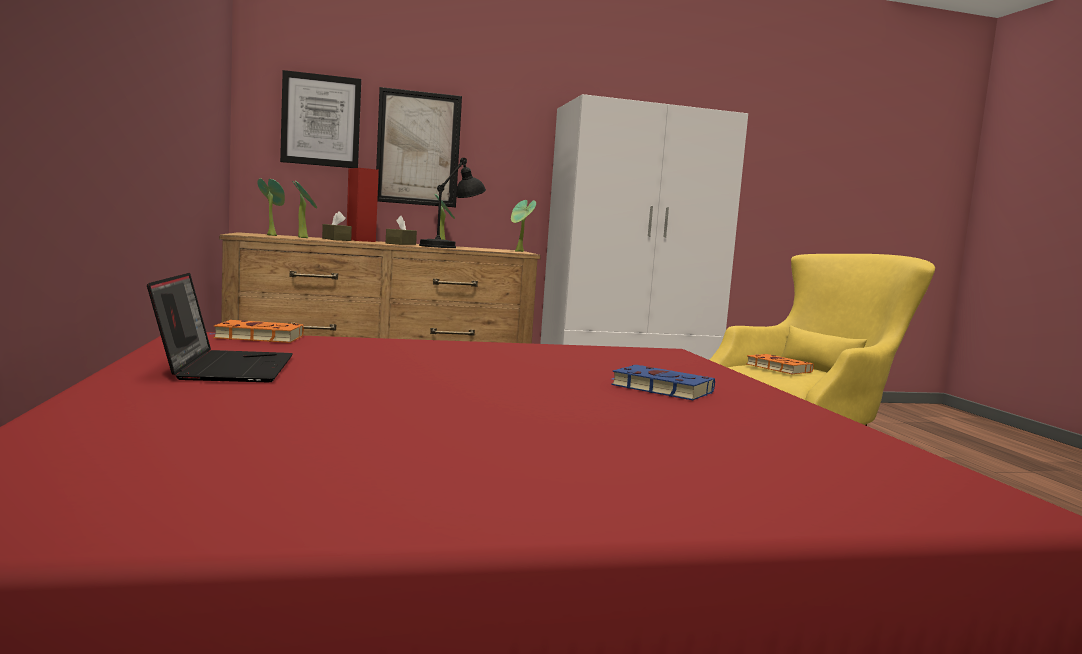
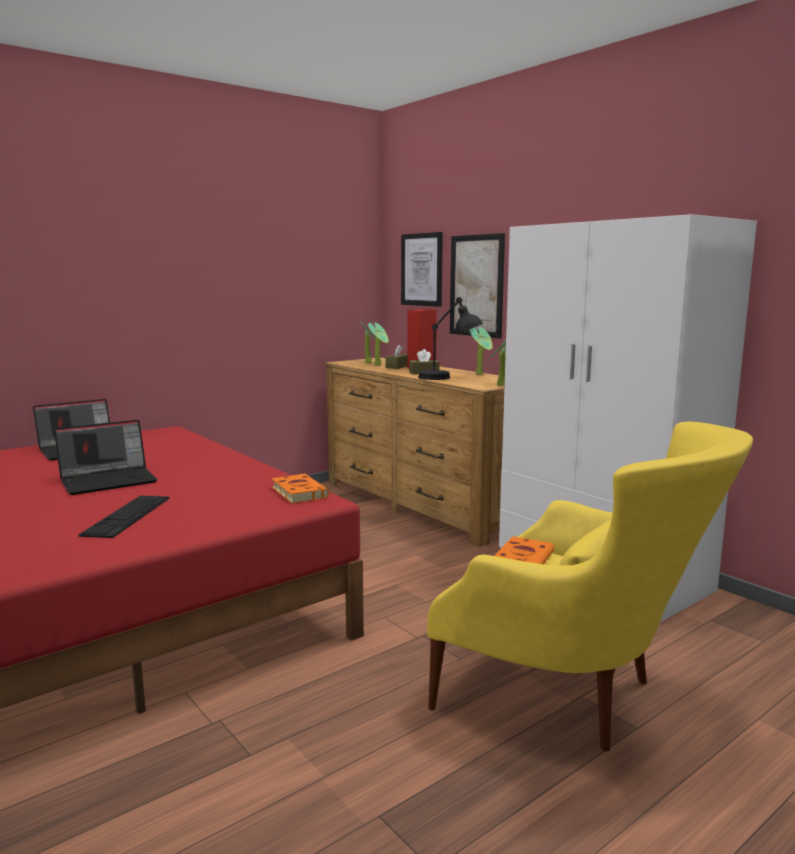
camera: 65 degrees right, 5 degrees up
orange book [210,320,304,343] -> orange book moved to [271,474,329,504]
blue book [611,365,715,400] -> keyboard [79,496,169,538]
none -> laptop [54,420,158,495]

